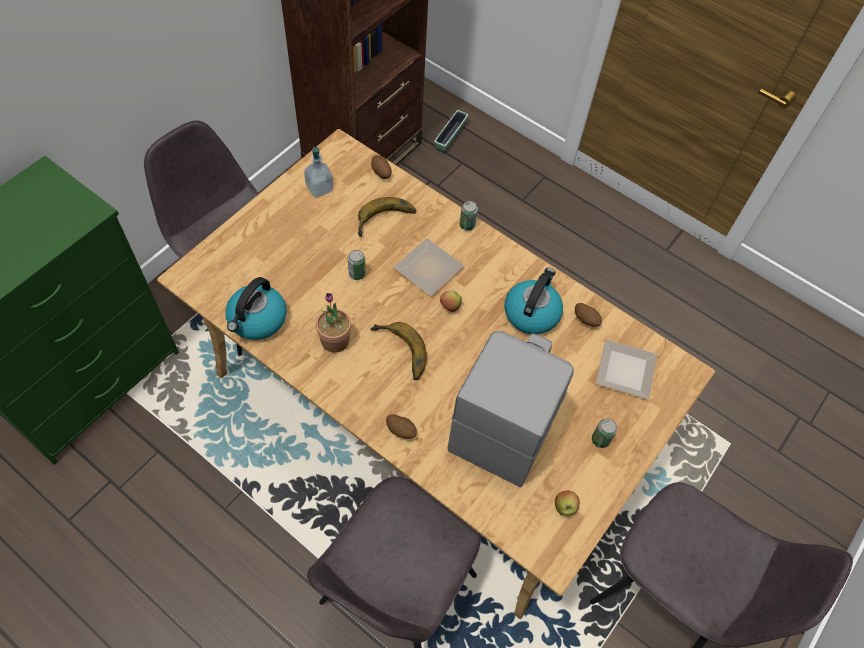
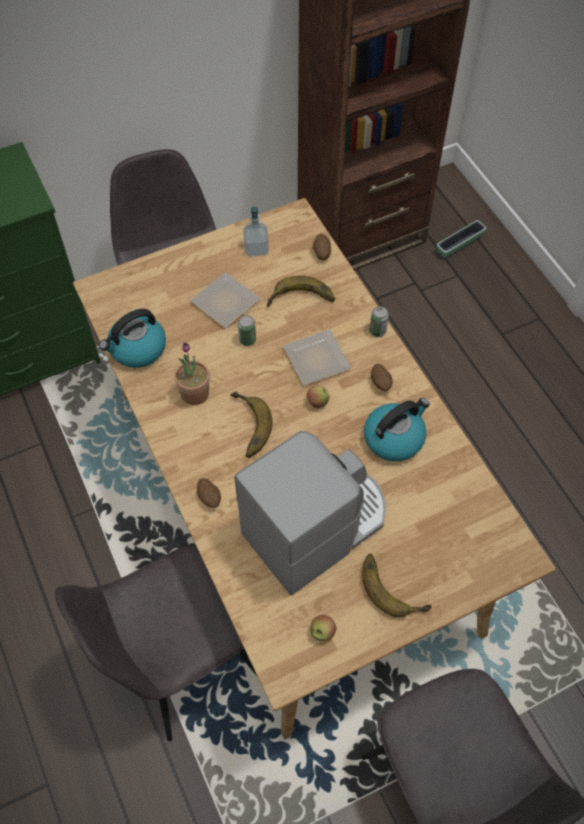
camera: 30 degrees right, 0 degrees up
potato [575,303,602,327] -> potato moved to [371,364,393,391]
can [592,419,617,448] -> banana [362,554,432,617]
plate [596,339,657,399] -> plate moved to [190,272,260,328]

